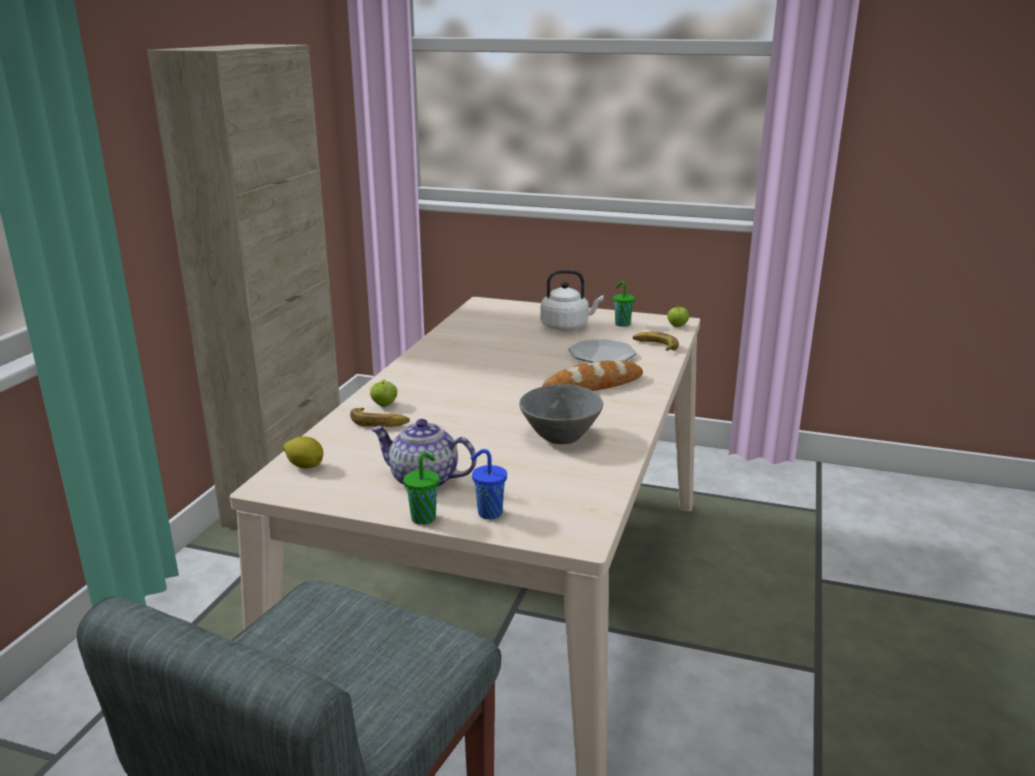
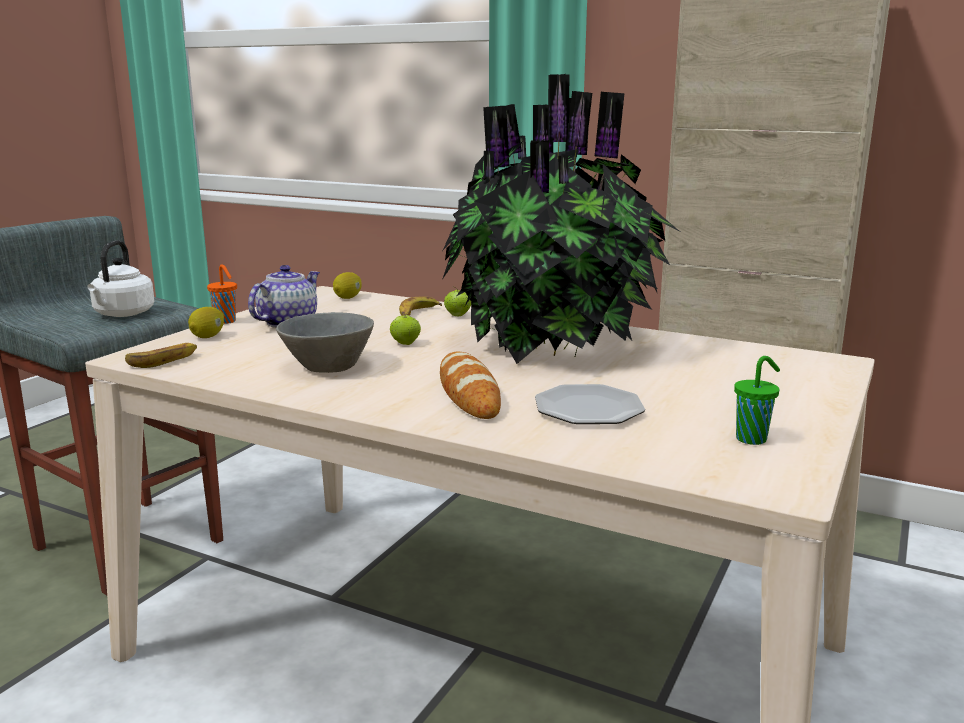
camera: 100 degrees right, 5 degrees down
green cup [404,452,440,525] -> orange cup [207,264,237,324]
blue cup [471,449,507,520] -> lemon [188,307,224,338]
white kettle [540,270,604,331] -> white kettle moved to [87,240,155,317]
banana [633,332,679,351] -> banana moved to [125,343,197,368]
apple [667,304,689,327] -> apple moved to [390,311,421,345]
none -> potted plant [443,74,679,364]

